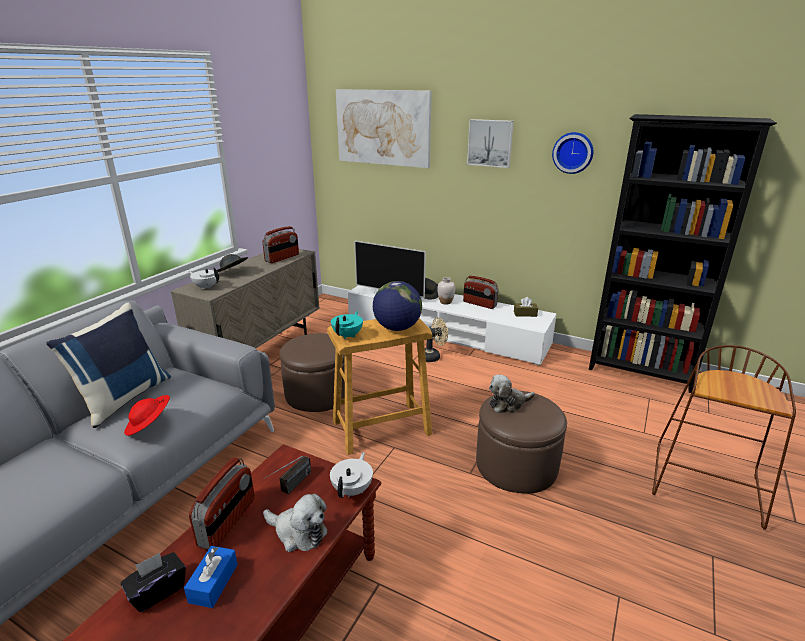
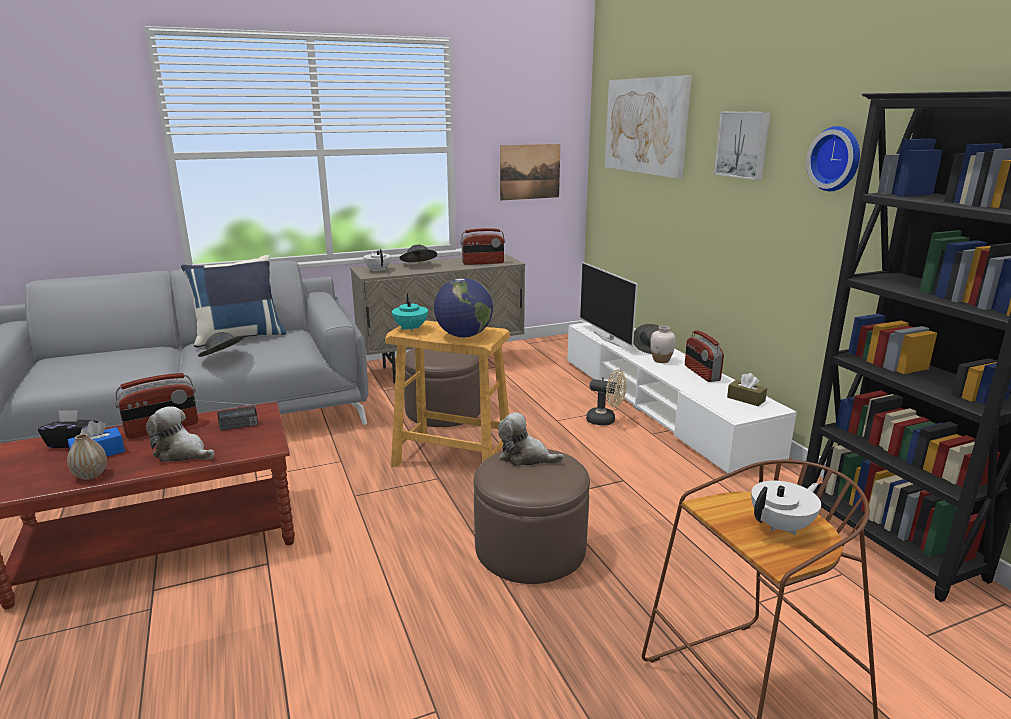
camera: 40 degrees right, 5 degrees down
red hat [124,395,170,436] -> grey hat [198,332,245,357]
plush toy [263,494,328,552] -> plush toy turned 135 degrees clockwise [146,406,215,462]
white teapot [330,452,373,498] -> white teapot moved to [751,481,821,535]
turquoise teapot [331,311,363,339] -> turquoise teapot turned 105 degrees clockwise [392,293,428,332]
none -> vase [67,434,107,480]
none -> picture [500,144,561,200]

